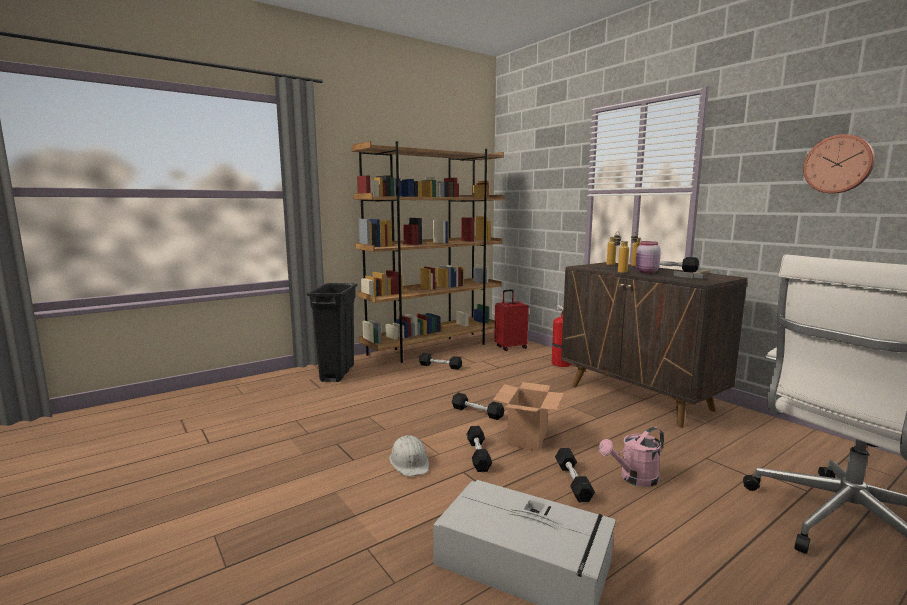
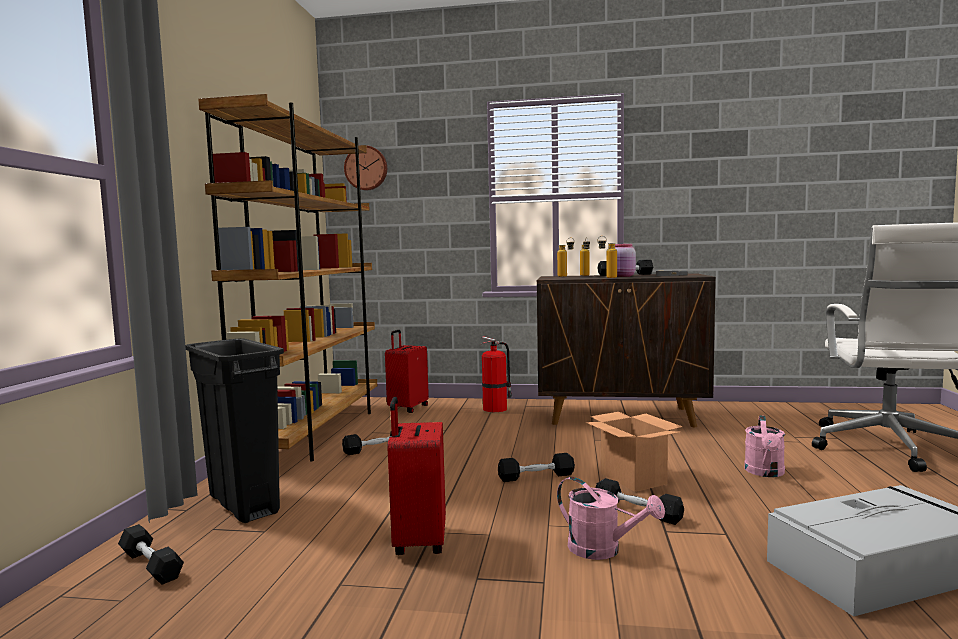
camera: 45 degrees left, 5 degrees down
white hard hat [389,435,429,476] -> pink watering can [557,477,665,560]
black dumbbell [555,448,595,502] -> black dumbbell moved to [118,524,184,585]
wall clock [803,134,875,193] -> wall clock moved to [344,146,387,190]
none -> red suitcase [387,397,446,555]

